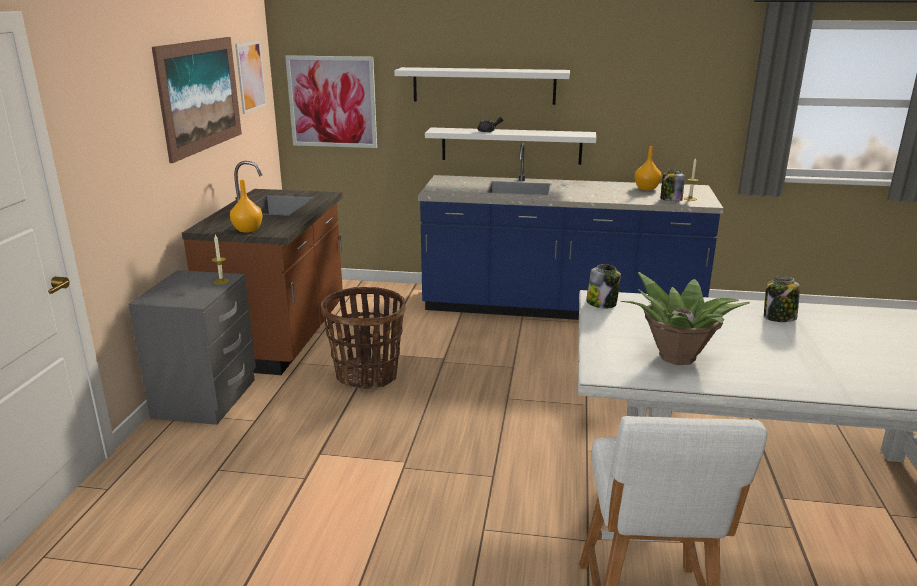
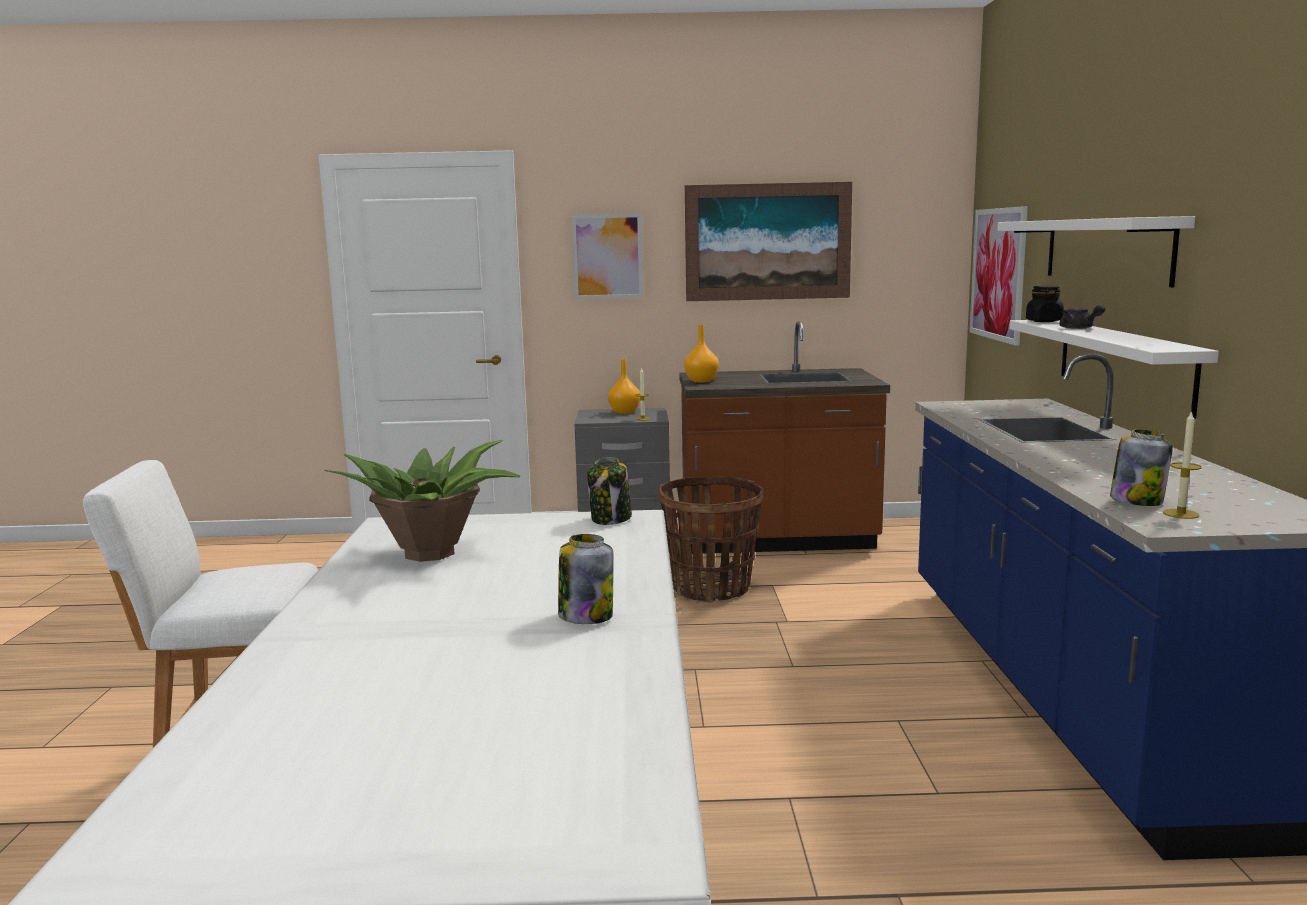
camera: 80 degrees right, 10 degrees down
picture [235,40,267,114] -> picture moved to [572,213,643,299]
orange vase [634,146,662,190] -> orange vase moved to [608,359,640,414]
none -> black jar [1026,286,1064,322]

